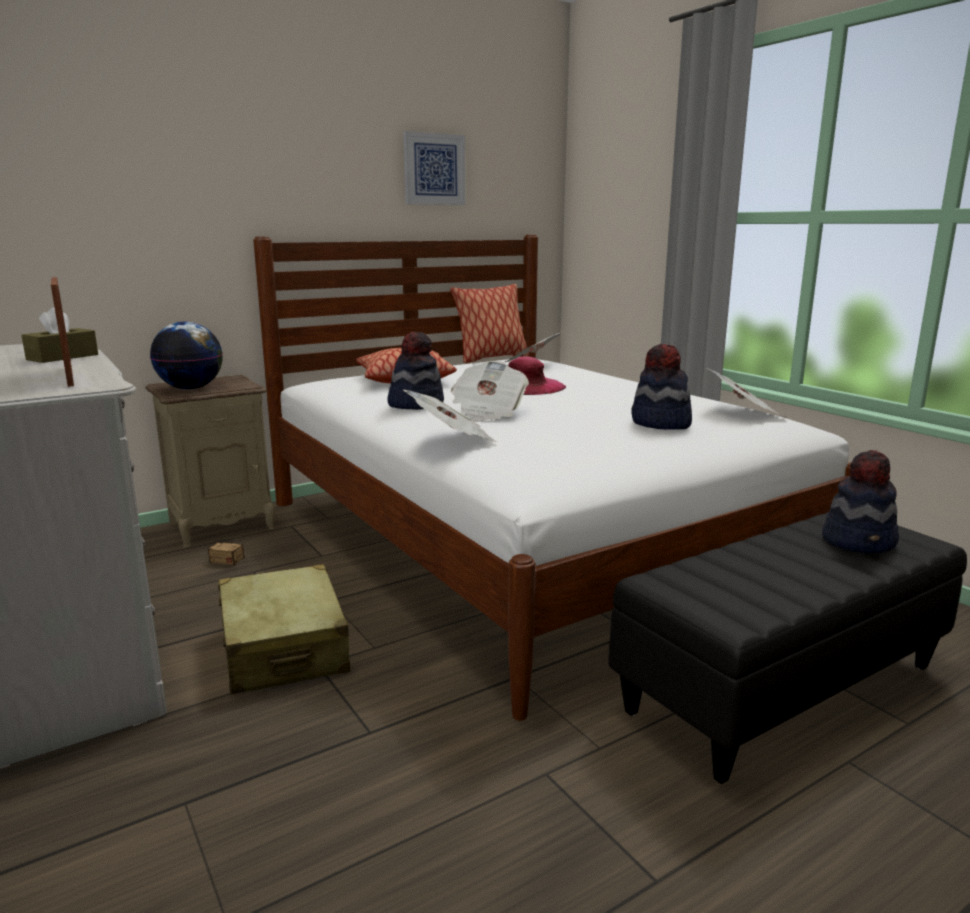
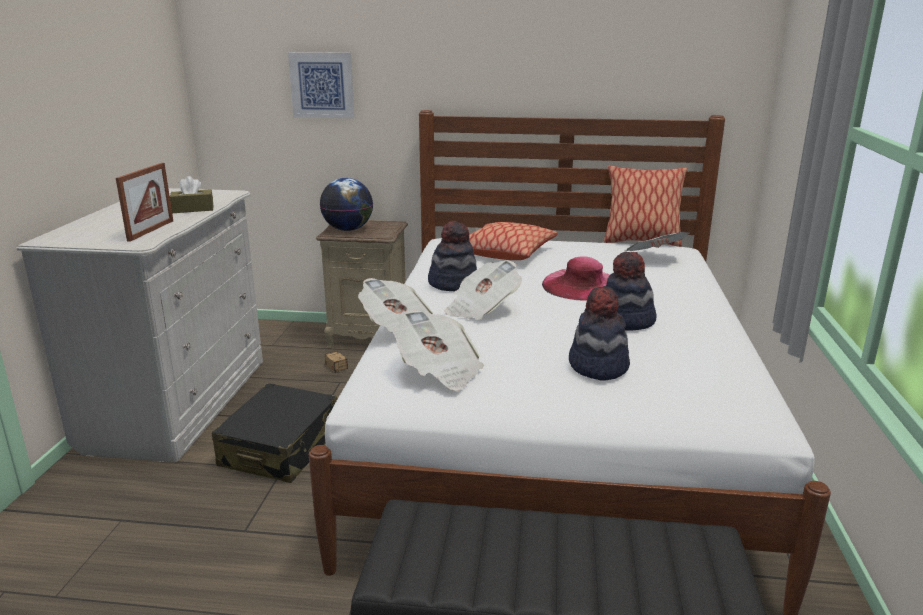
camera: 40 degrees right, 5 degrees up
beige suitcase [218,564,350,694] -> black suitcase [211,383,337,483]
picture [403,131,465,205] -> picture moved to [288,52,354,118]
newspaper [709,369,788,418] -> newspaper moved to [393,310,484,391]
hat [822,450,899,553] -> hat moved to [606,252,657,330]

